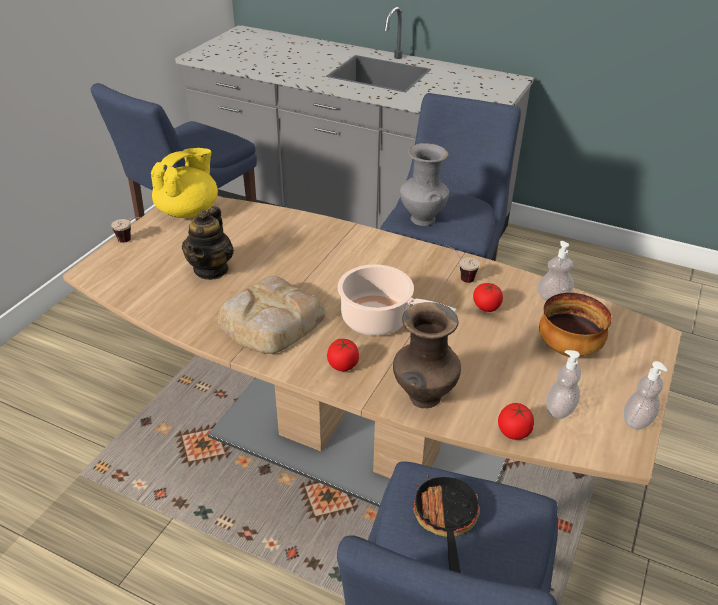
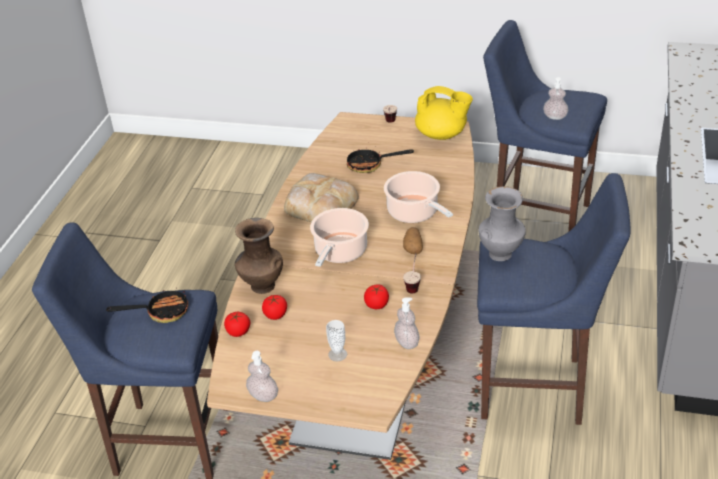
camera: 80 degrees right, 0 degrees up
teapot [182,206,234,280] -> frying pan [347,149,414,173]
tomato [327,339,359,371] -> tomato moved to [262,295,287,320]
bowl [539,293,612,357] -> cup [326,320,347,362]
soap dispenser [546,350,581,419] -> soap dispenser moved to [543,77,568,120]
none -> cooking pot [384,171,453,223]
none -> potato [403,227,423,254]

